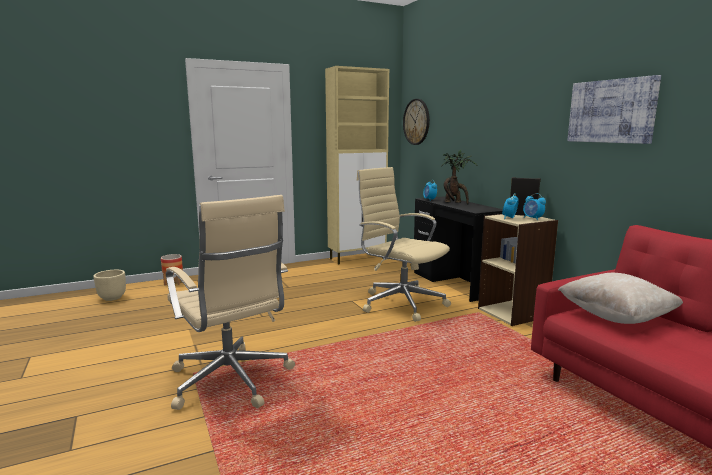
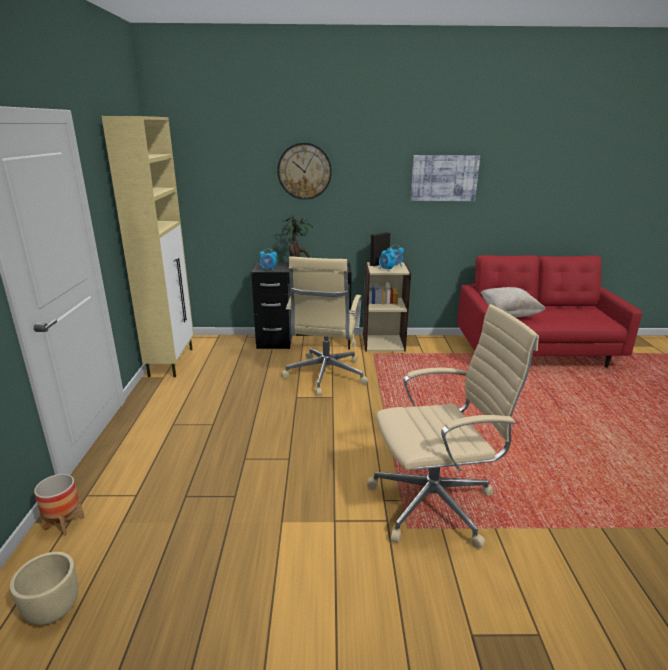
camera: 65 degrees left, 10 degrees up
beige office chair [357,167,451,322] -> beige office chair turned 60 degrees counterclockwise [281,256,368,396]
wall clock [403,99,430,145] -> wall clock moved to [277,143,332,200]

